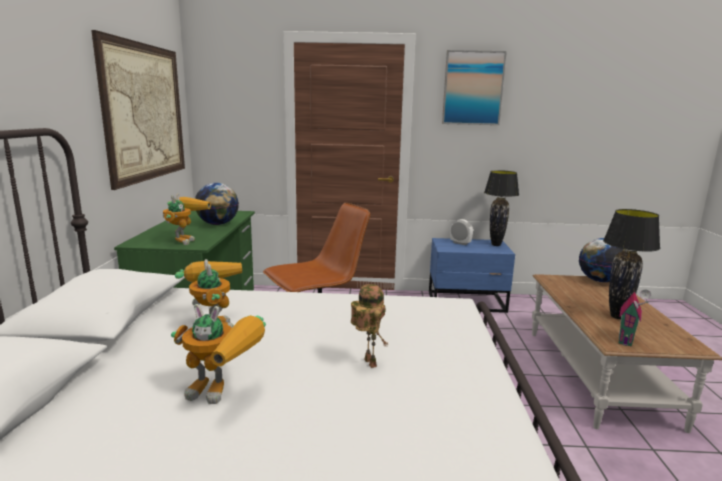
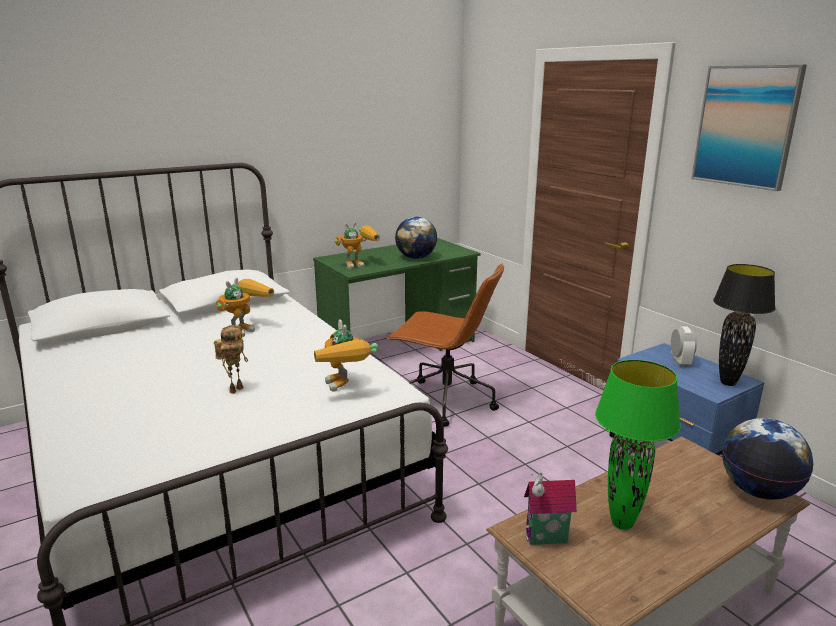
camera: 55 degrees right, 5 degrees up
picture [91,30,185,190] -> none
toy robot [171,304,266,404] -> toy robot moved to [314,319,378,392]
black table lamp [603,209,660,319] -> green table lamp [595,360,681,530]

